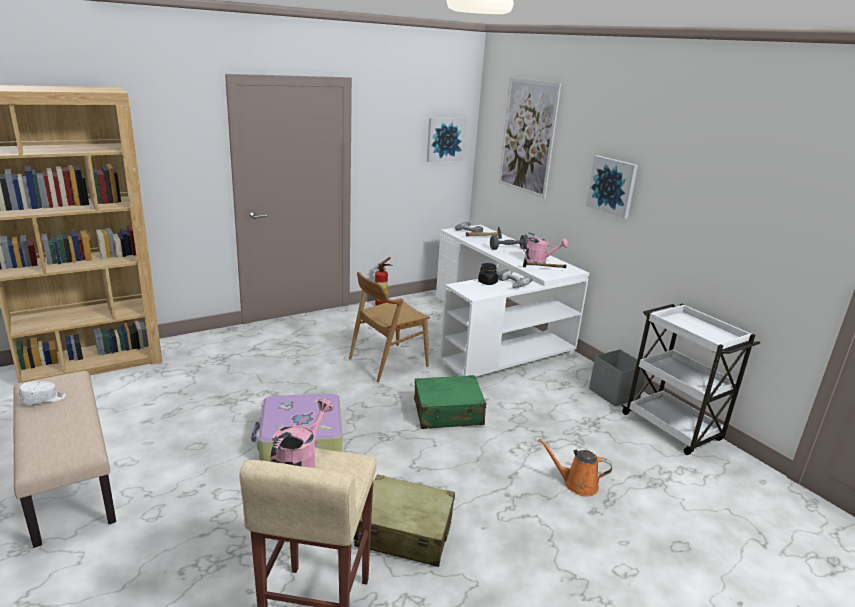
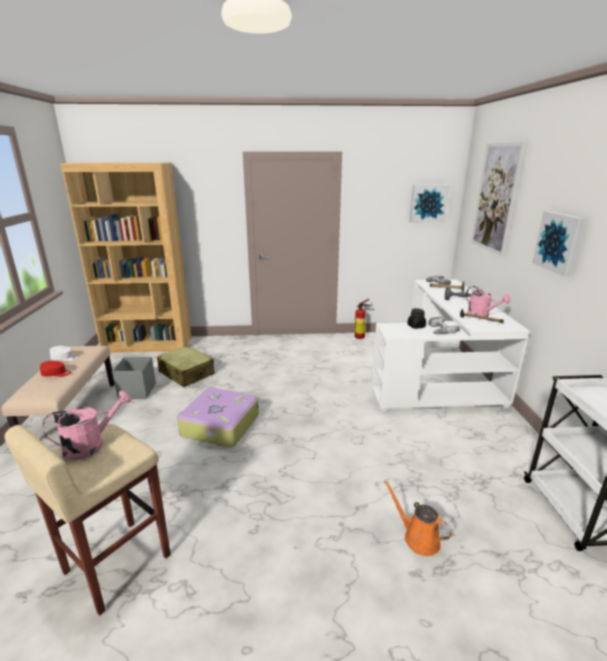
camera: 30 degrees right, 0 degrees up
brown chair [349,272,430,383] -> none
beige suitcase [354,475,455,567] -> beige suitcase moved to [157,345,215,387]
green suitcase [414,375,486,429] -> none
grey storage box [589,349,646,406] -> grey storage box moved to [112,357,156,399]
none -> red cap [40,361,71,377]

